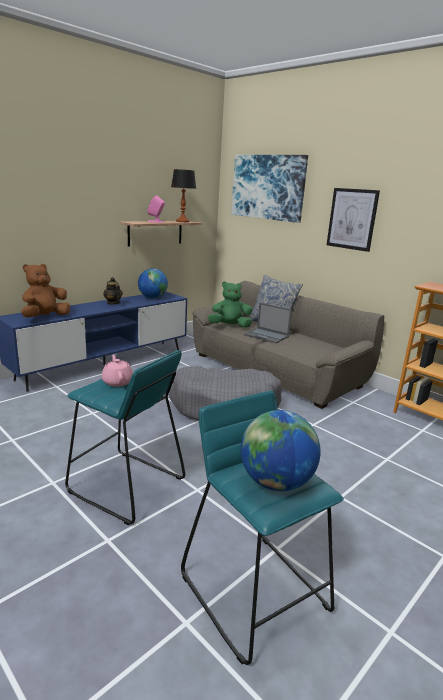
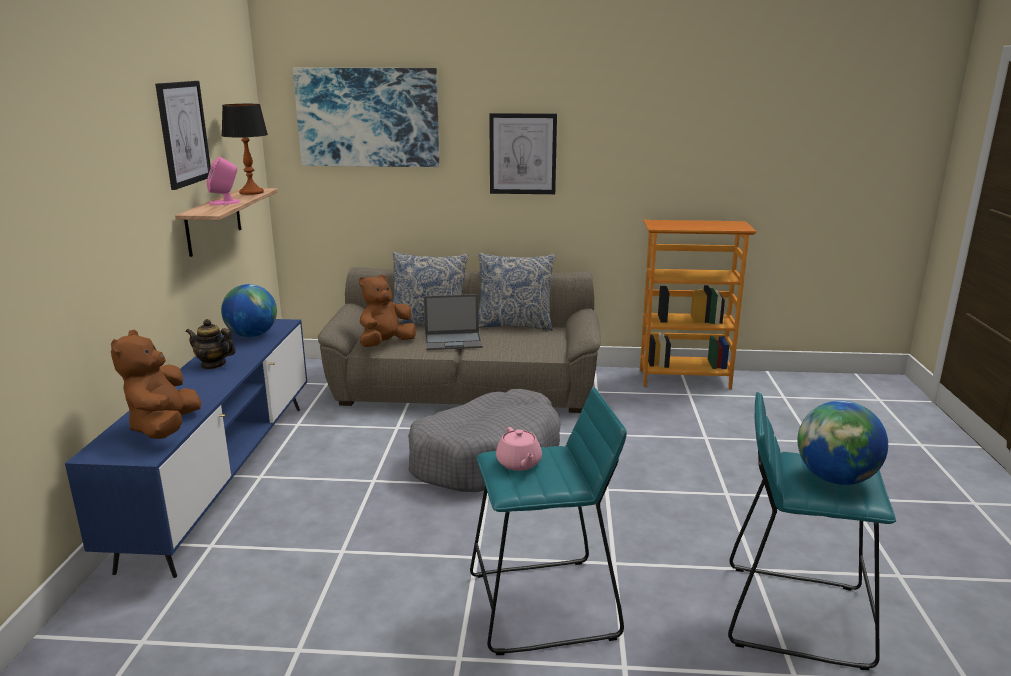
camera: 40 degrees left, 0 degrees up
pink teapot [102,355,133,387] -> pink teapot turned 135 degrees counterclockwise [496,427,542,471]
green plush toy [208,281,252,328] -> brown plush toy [359,274,416,347]
none -> picture [155,81,211,190]
none -> pillow [479,253,555,331]

